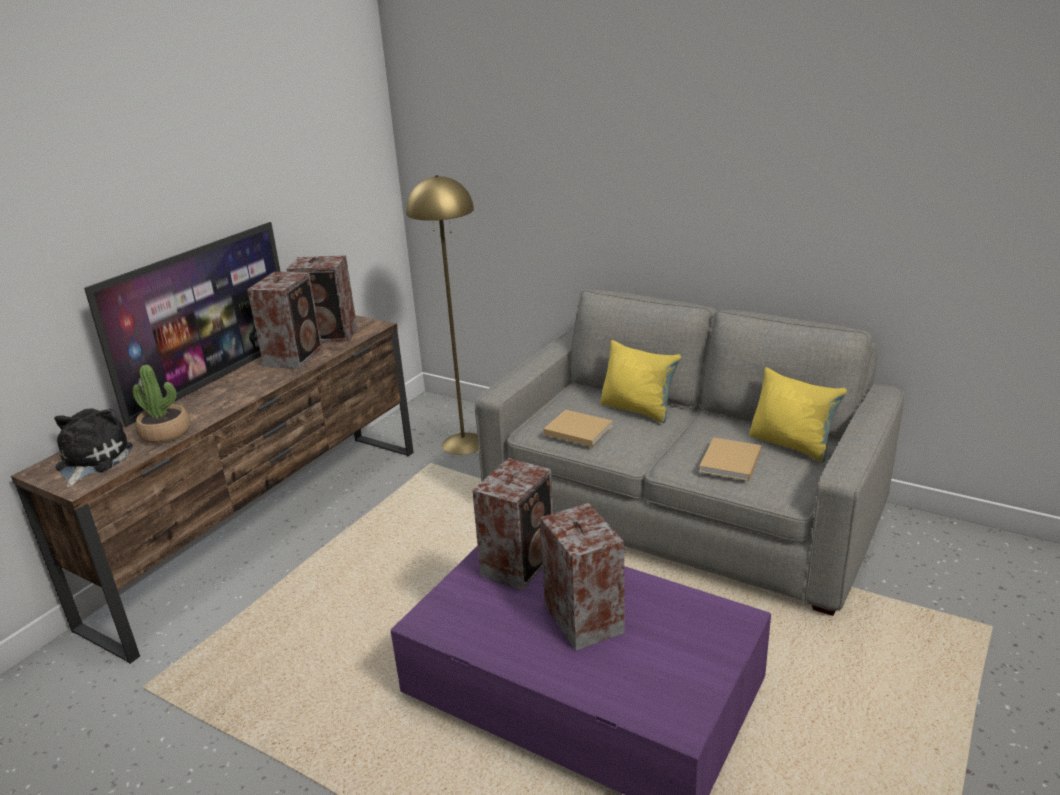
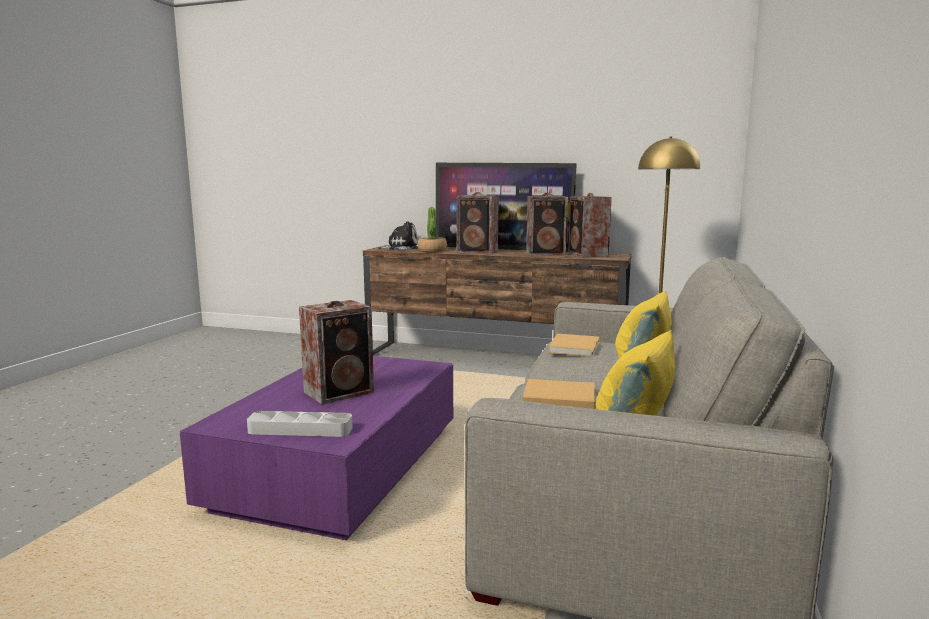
camera: 75 degrees right, 15 degrees down
speaker [472,458,553,590] -> speaker moved to [457,192,499,254]
none -> grey tray [247,411,353,437]

